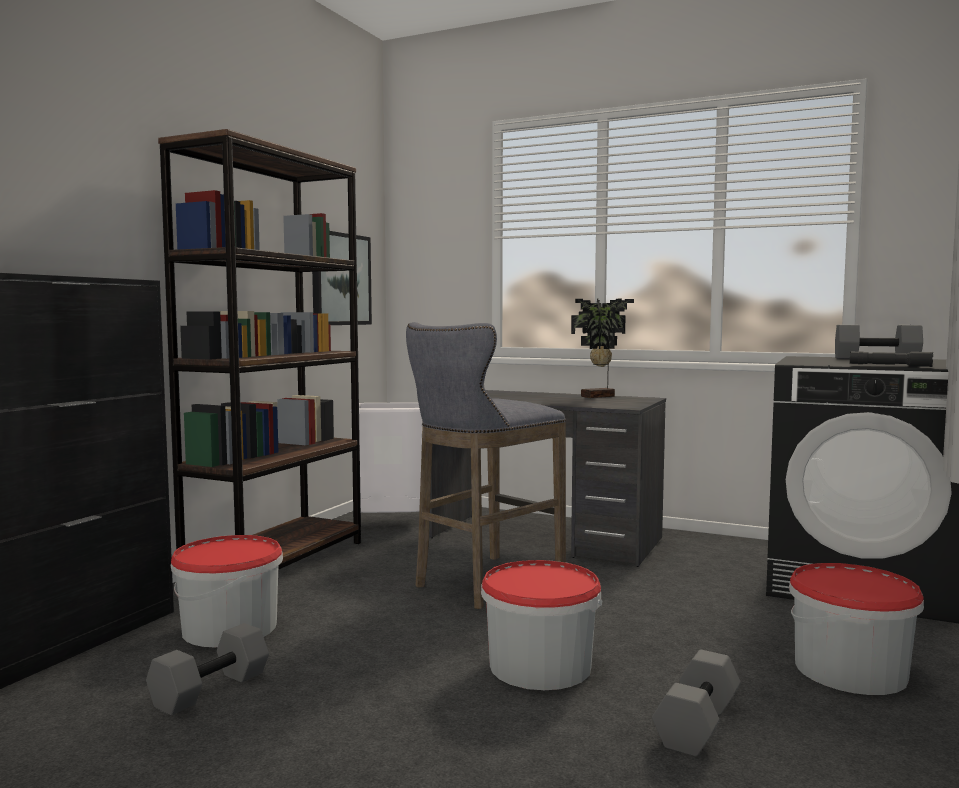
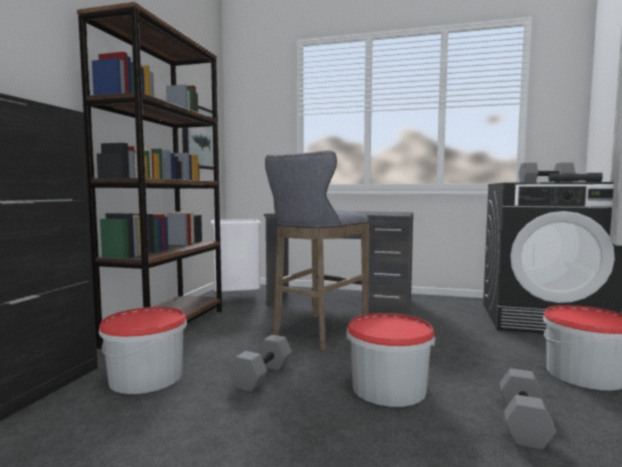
camera: 10 degrees left, 0 degrees up
grey dumbbell [146,623,269,715] -> grey dumbbell moved to [229,335,292,392]
potted plant [571,298,634,398] -> none

